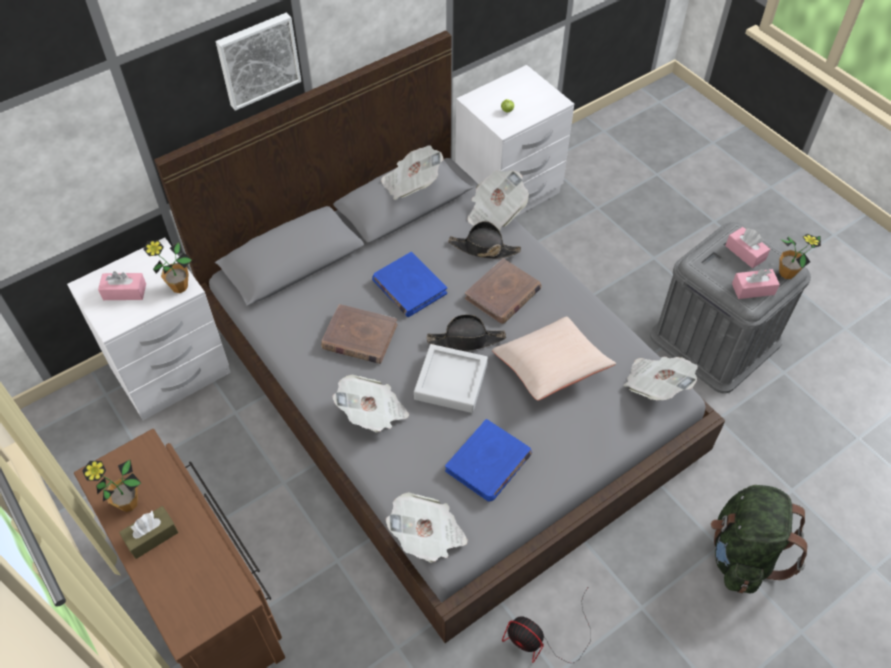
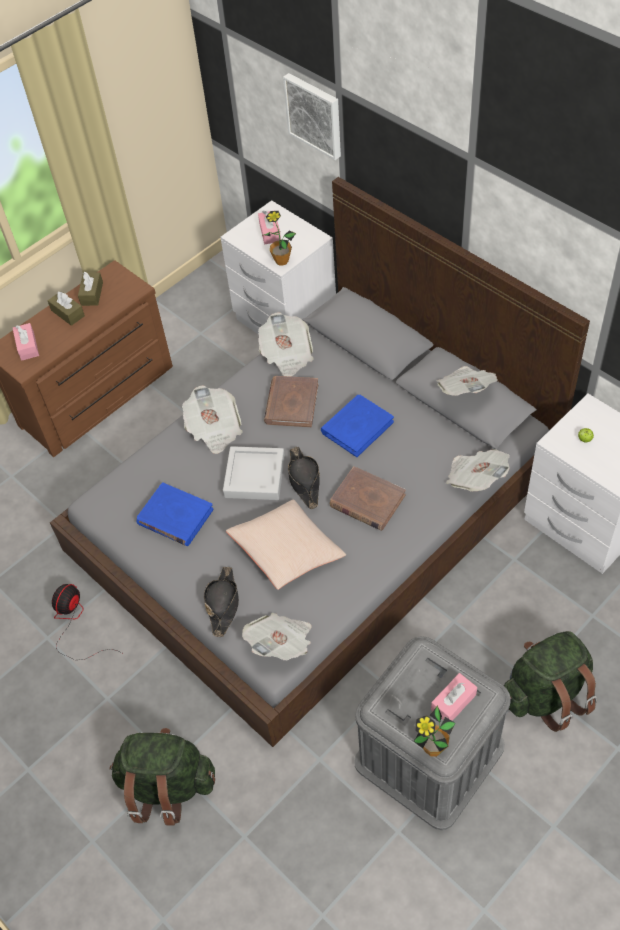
camera: 85 degrees right, 0 degrees up
potted plant [82,460,141,512] -> brown tissue box [78,272,103,306]
picture [216,13,301,111] -> picture moved to [283,73,341,160]
newspaper [386,492,468,563] -> newspaper moved to [258,312,314,377]
black hat [448,221,521,259] -> black hat moved to [204,567,239,637]
pink tissue box [732,269,780,299] -> pink tissue box moved to [13,323,39,361]
none -> green backpack [504,631,597,732]

